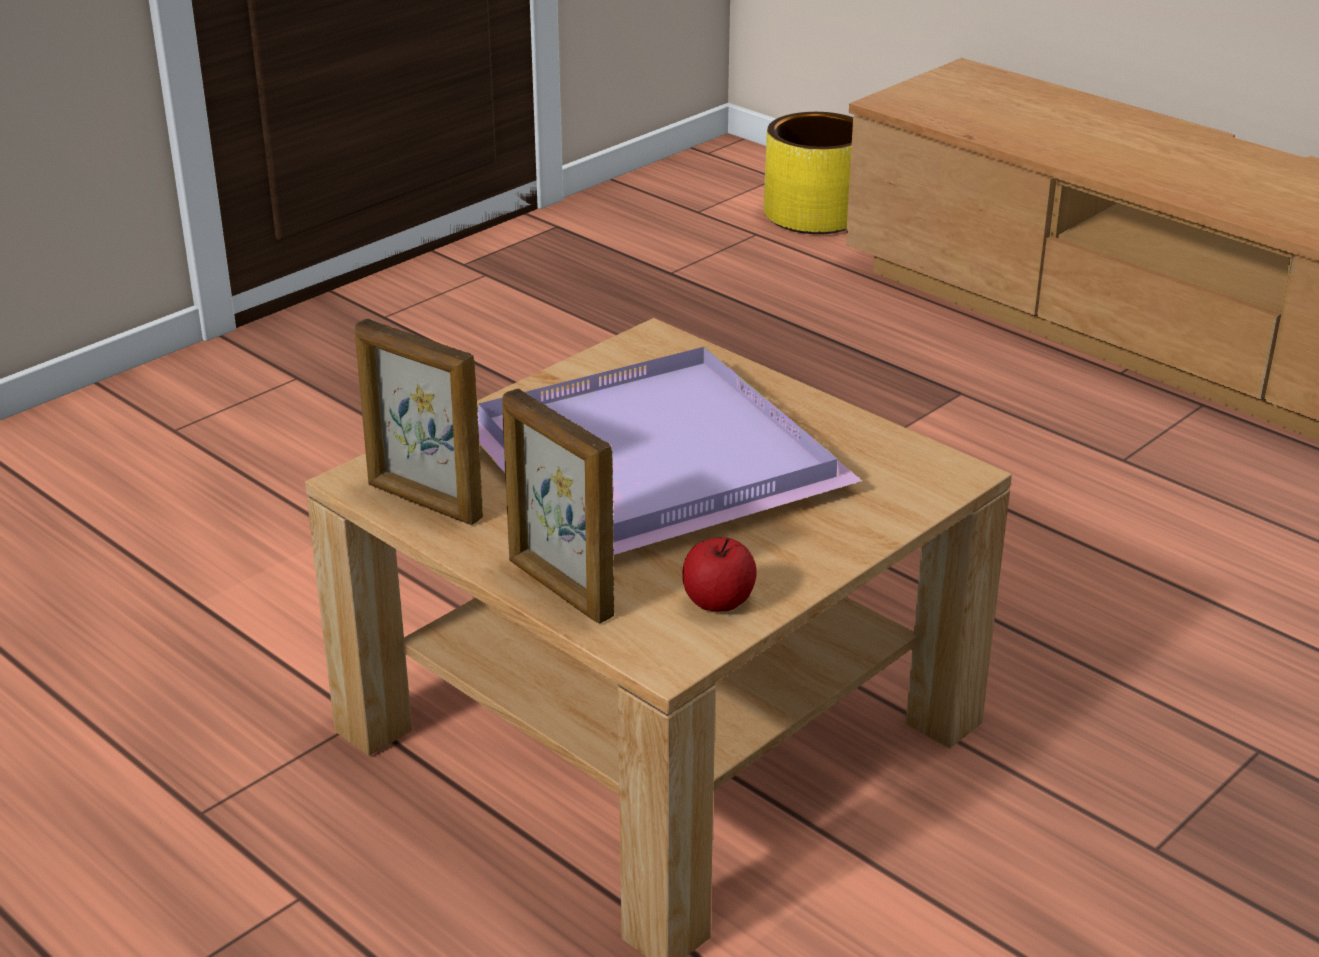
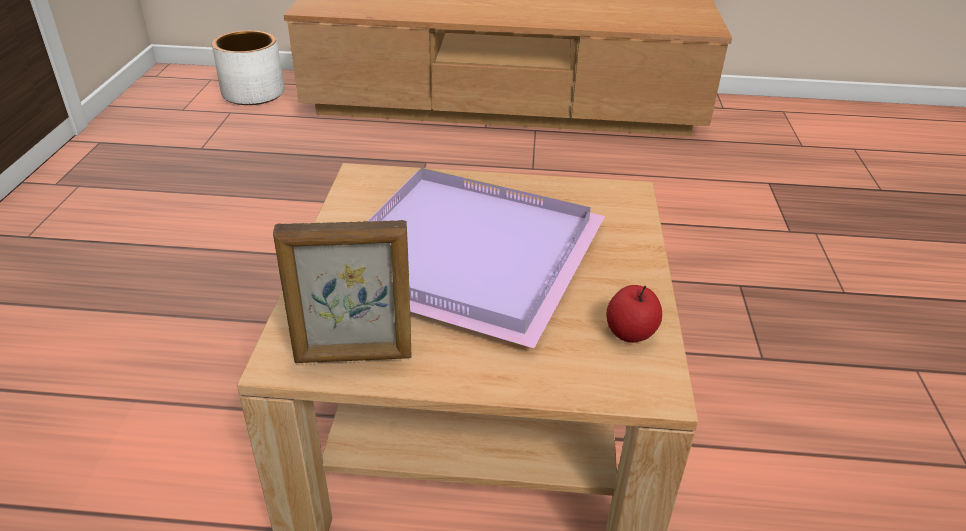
camera: 40 degrees left, 5 degrees up
picture frame [502,389,614,624] -> none
yellow planter [764,112,853,234] -> white planter [212,30,284,105]

